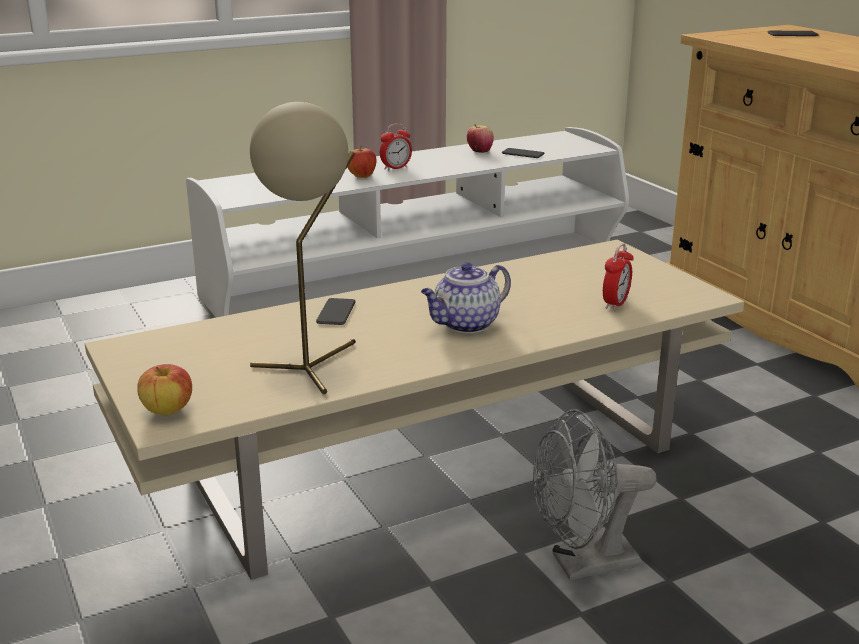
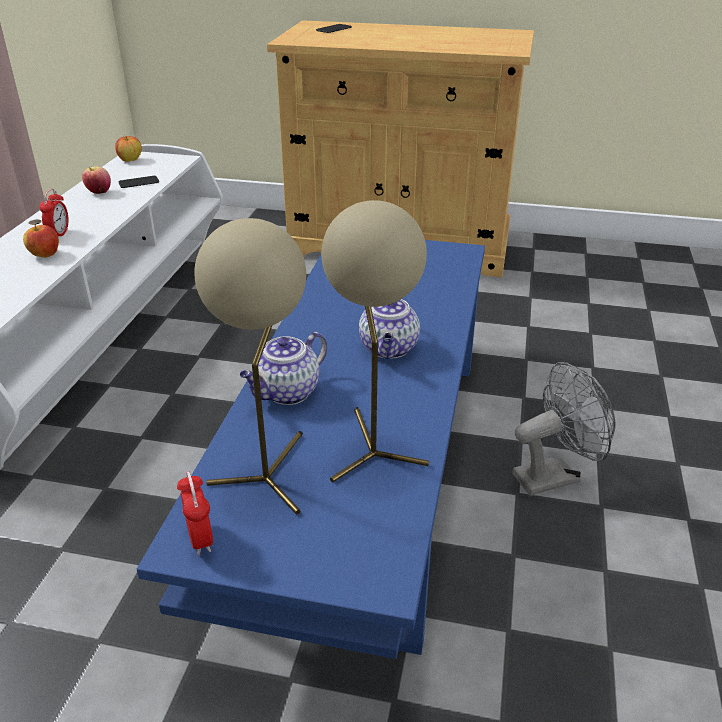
camera: 50 degrees left, 10 degrees up
beige coffee table [85,239,744,580] -> blue coffee table [137,240,485,659]
apple [137,364,192,415] -> apple moved to [115,136,142,162]
phone [316,298,356,325] -> teapot [240,332,327,405]
grey fan [533,409,657,580] -> grey fan turned 135 degrees counterclockwise [512,362,616,496]
alarm clock [603,243,634,310] -> alarm clock moved to [177,472,213,556]
none -> beige table lamp [194,218,306,515]

